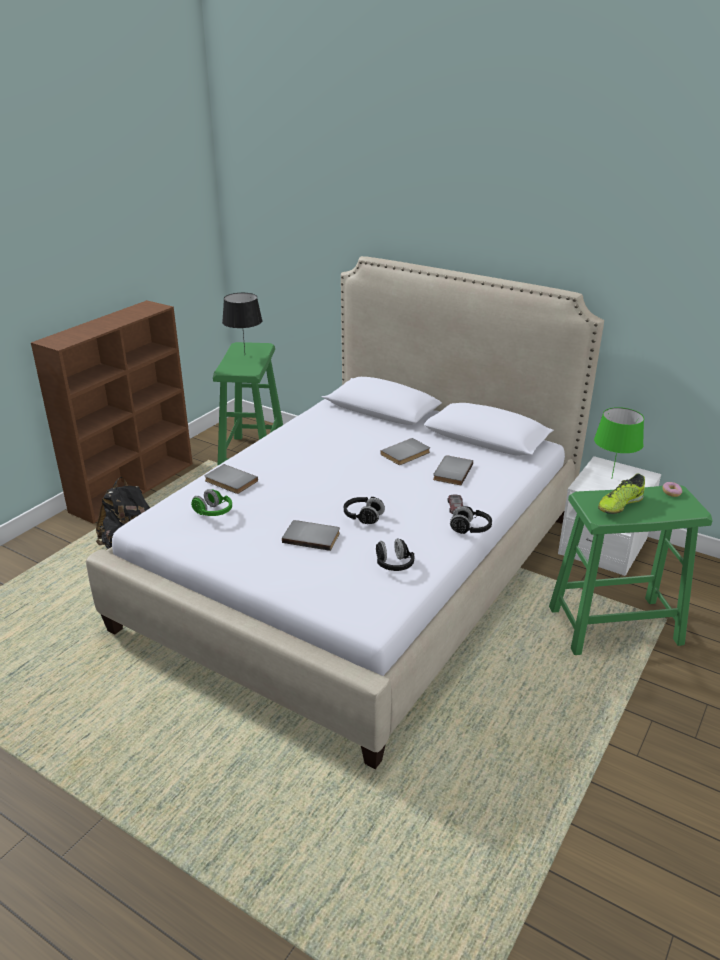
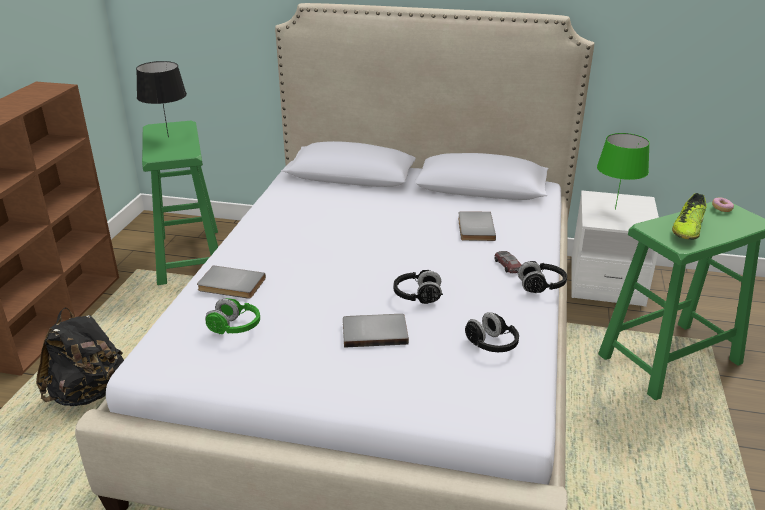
camera: 20 degrees left, 0 degrees up
grey book [380,438,430,465] -> none

